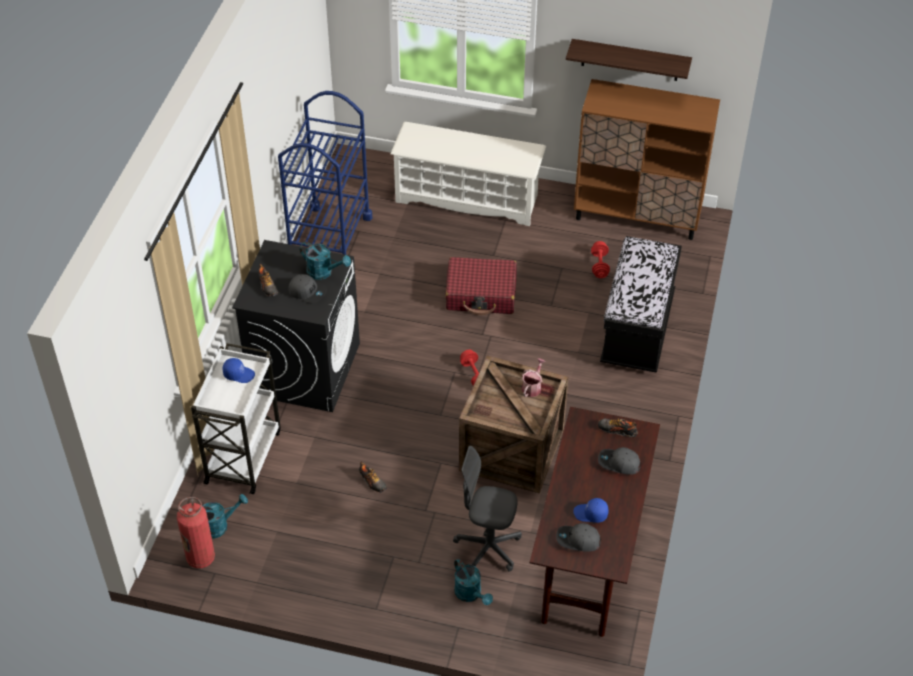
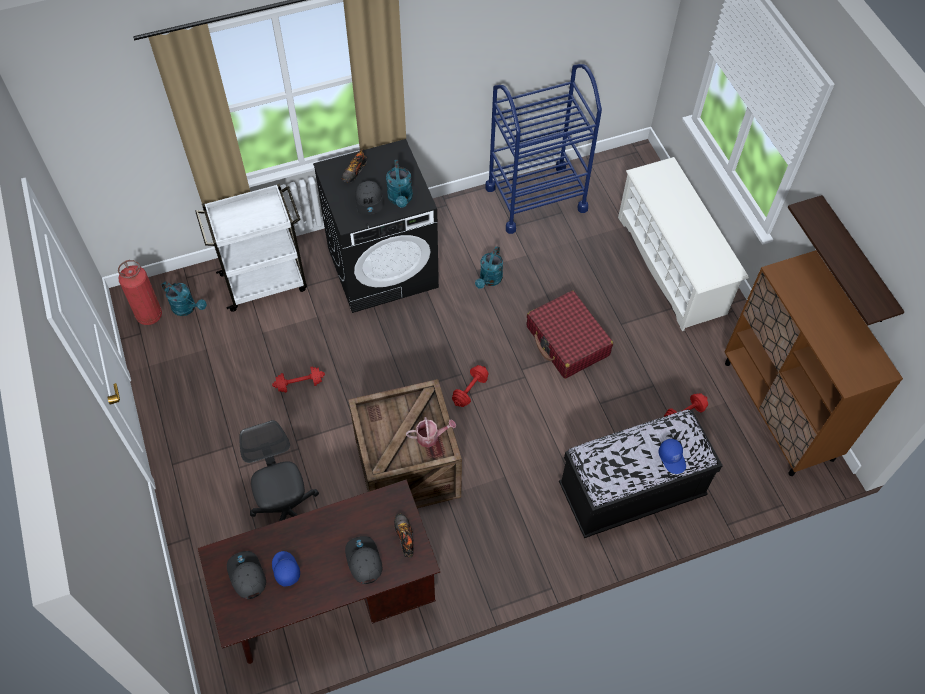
camera: 55 degrees right, 10 degrees up
blue cap [223,358,255,383] -> blue cap moved to [659,439,686,474]
shoe [359,462,387,493] -> red dumbbell [272,366,325,393]
turquoise watering can [454,558,493,605] -> turquoise watering can moved to [475,246,503,289]

